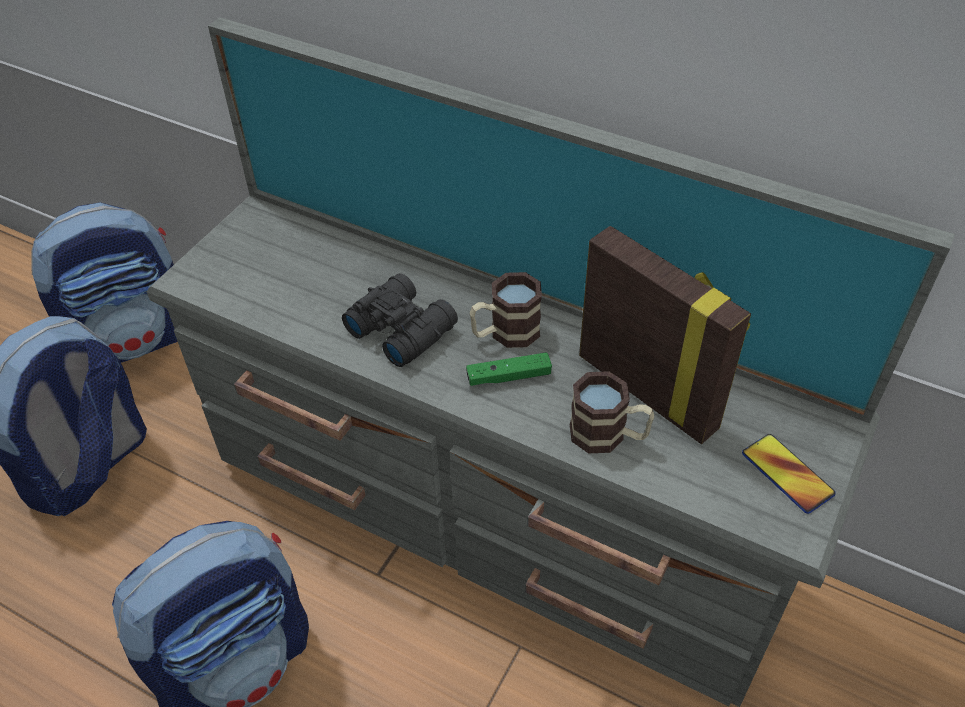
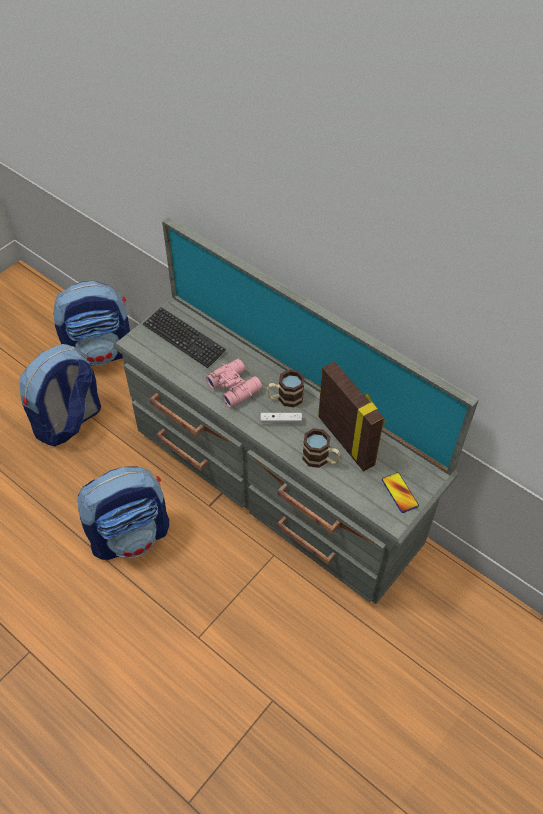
camera: 10 degrees right, 5 degrees up
black binoculars [342,273,458,367] -> pink binoculars [206,359,262,408]
green game controller [466,352,552,386] -> white game controller [260,413,302,424]
none -> keyboard [143,307,226,368]

